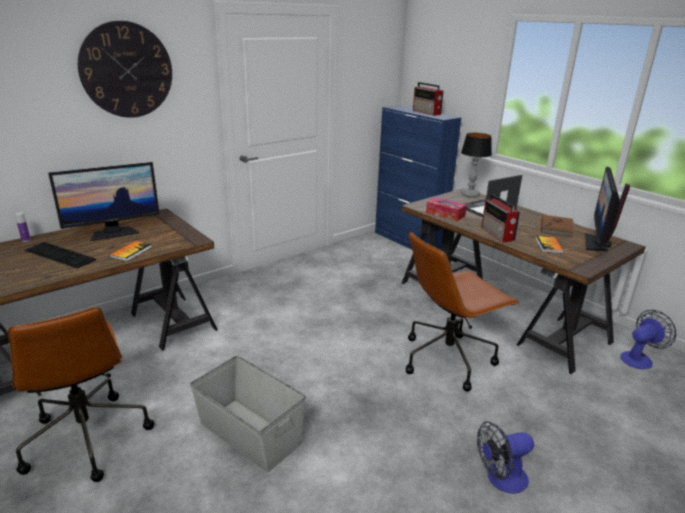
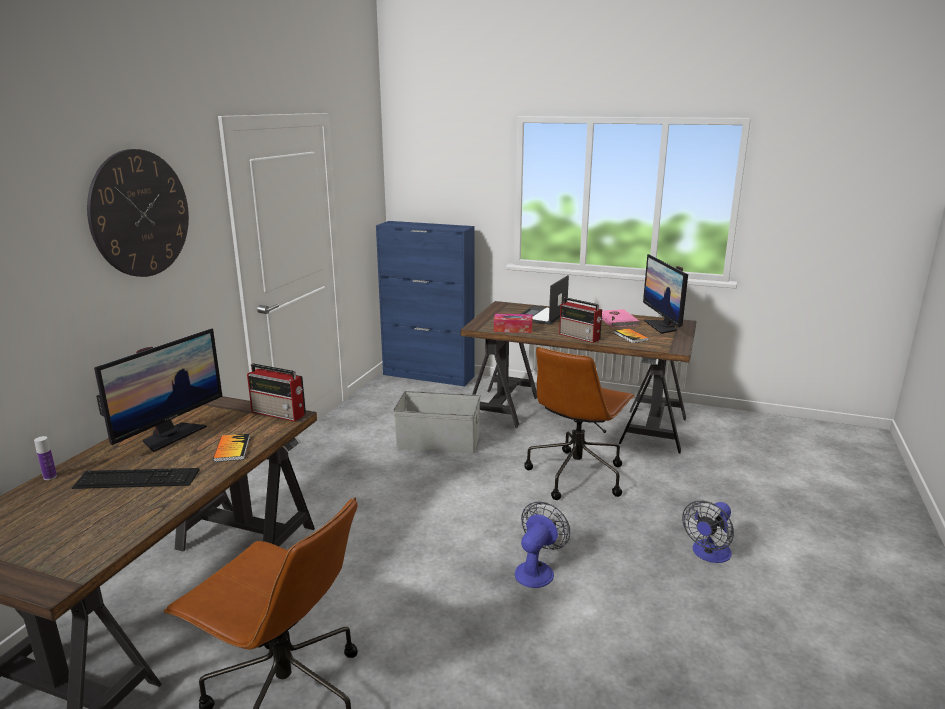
camera: 30 degrees left, 5 degrees down
grey storage box [190,356,306,472] -> grey storage box moved to [393,391,480,453]
radio [413,82,443,116] -> radio moved to [247,364,306,422]
table lamp [461,133,492,198] -> none
brown book [541,215,574,237] -> pink book [602,309,640,327]
fan [620,310,676,369] -> fan moved to [515,502,570,588]

